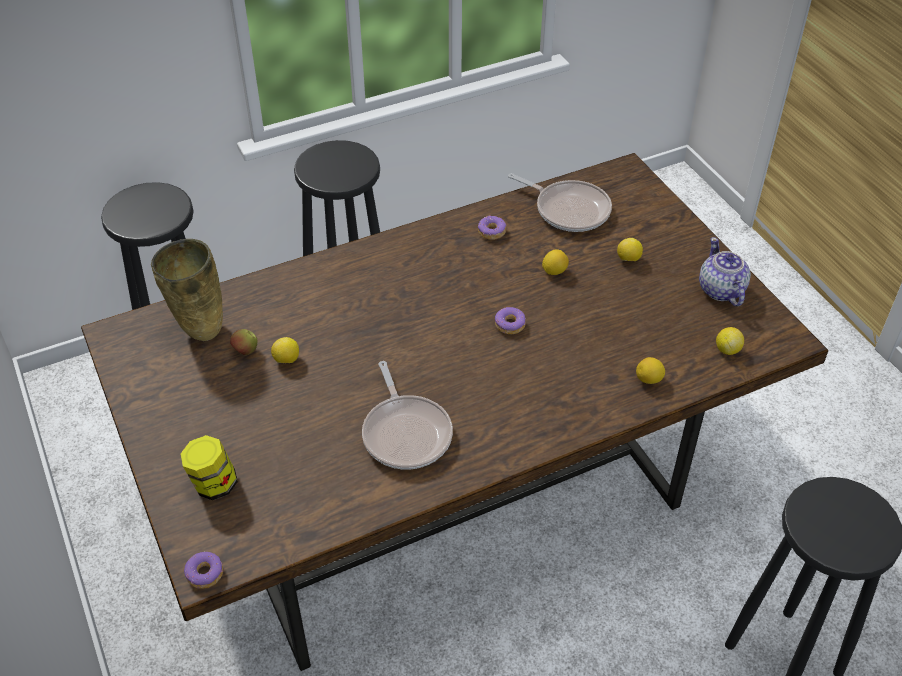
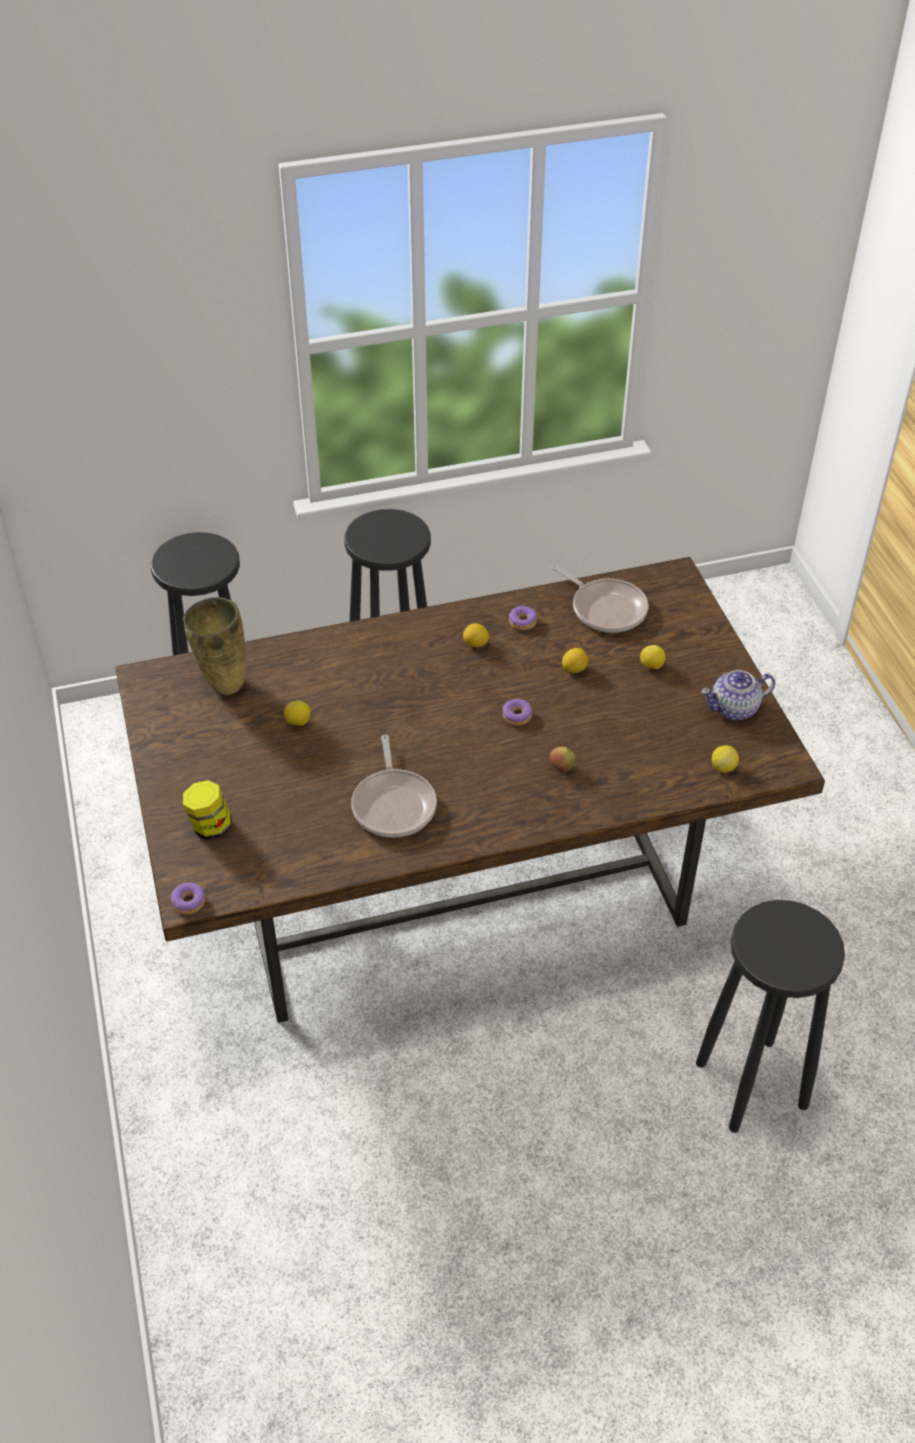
camera: 10 degrees right, 0 degrees up
apple [230,329,257,355] -> apple moved to [549,747,576,773]
lemon [636,357,665,384] -> lemon moved to [463,623,489,647]
teapot [699,237,751,306] -> teapot turned 105 degrees counterclockwise [701,670,775,720]

